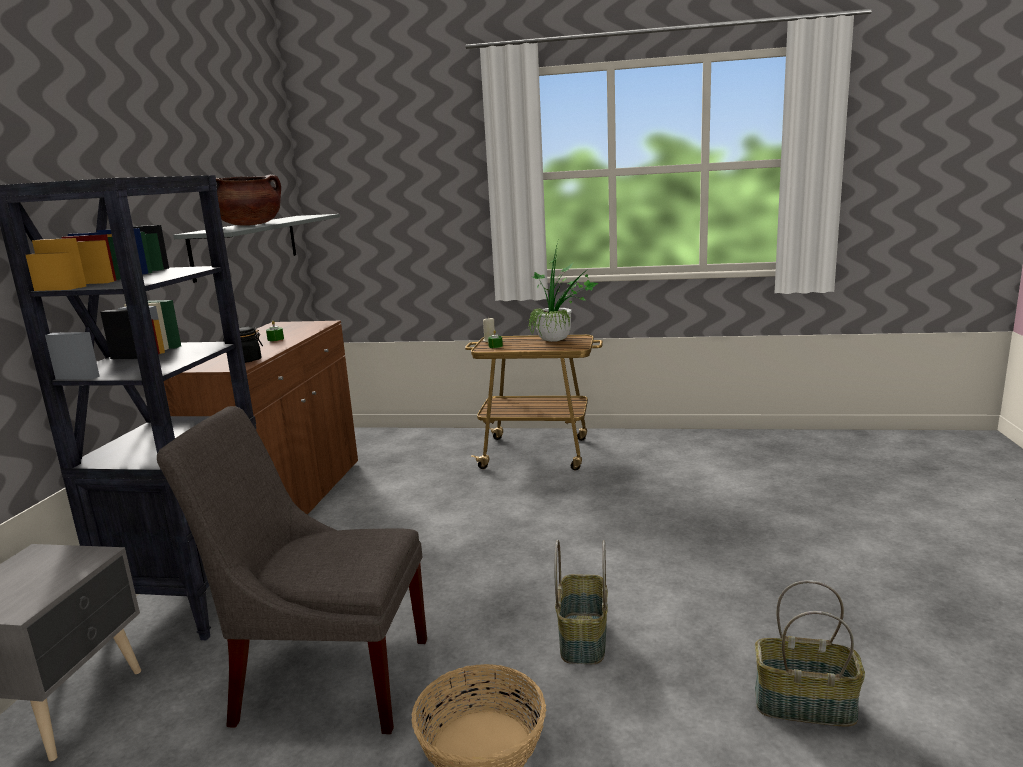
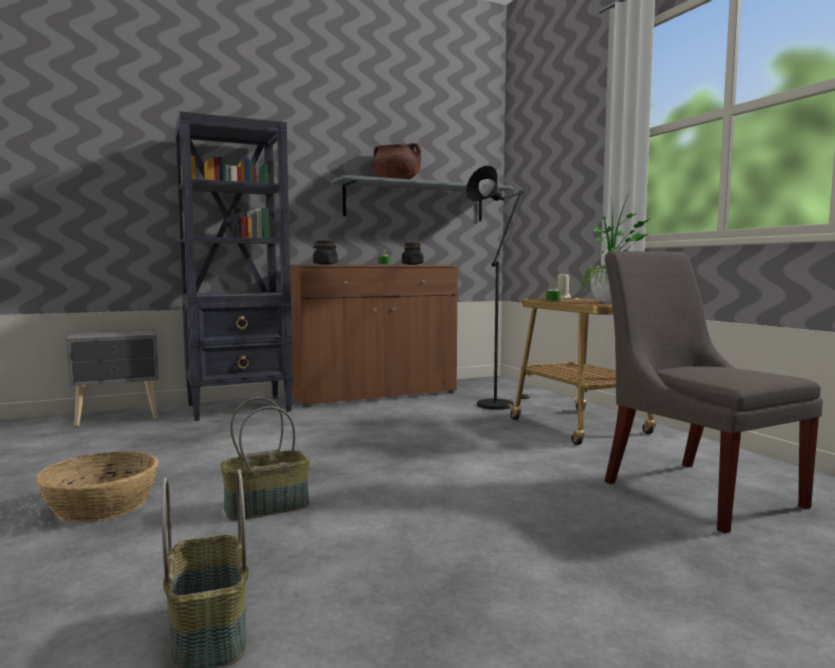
camera: 55 degrees right, 10 degrees down
grey chair [157,406,427,734] -> grey chair moved to [604,251,823,533]
none -> black jar [402,243,424,265]
none -> black floor lamp [466,166,530,410]

